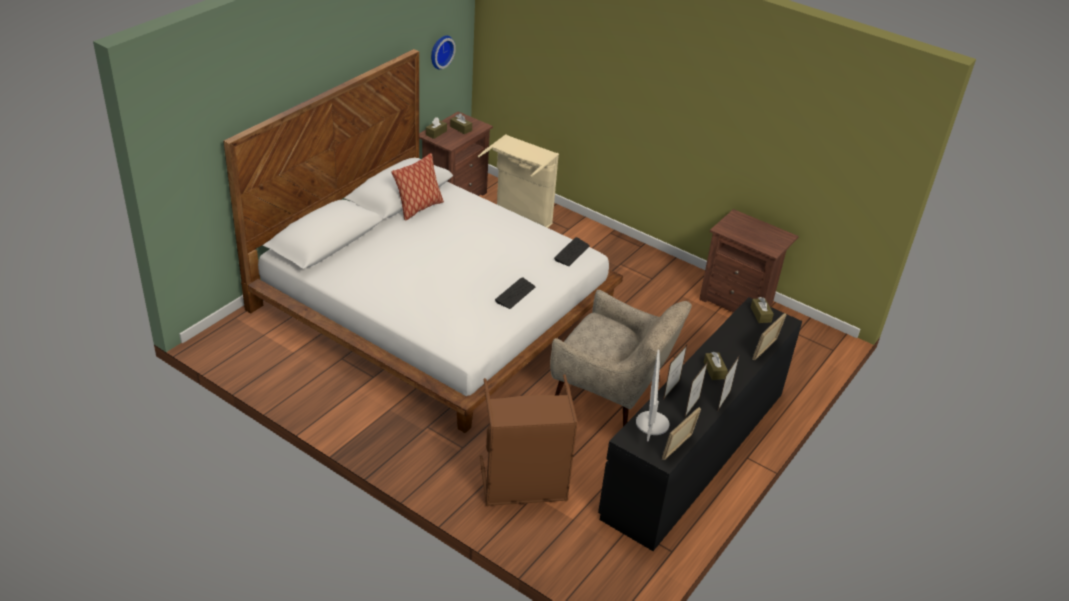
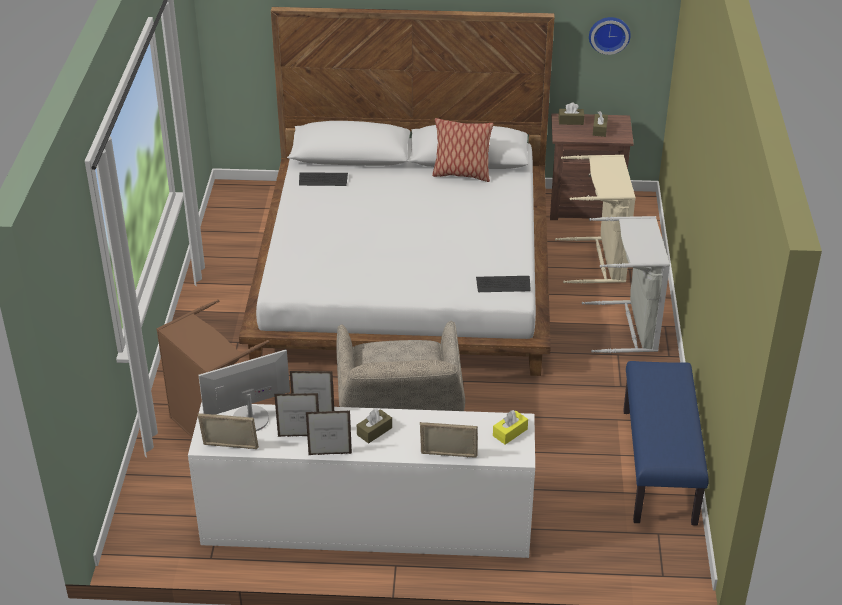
camera: 60 degrees right, 0 degrees up
keyboard [495,277,535,309] -> keyboard moved to [299,172,348,186]
black dresser [598,297,802,551] -> white dresser [188,402,535,558]
brown nightstand [699,209,799,313] -> blue bench [623,361,709,526]
brown tissue box [750,297,774,323] -> yellow tissue box [493,410,528,445]
none -> grey laundry basket [582,216,670,353]

